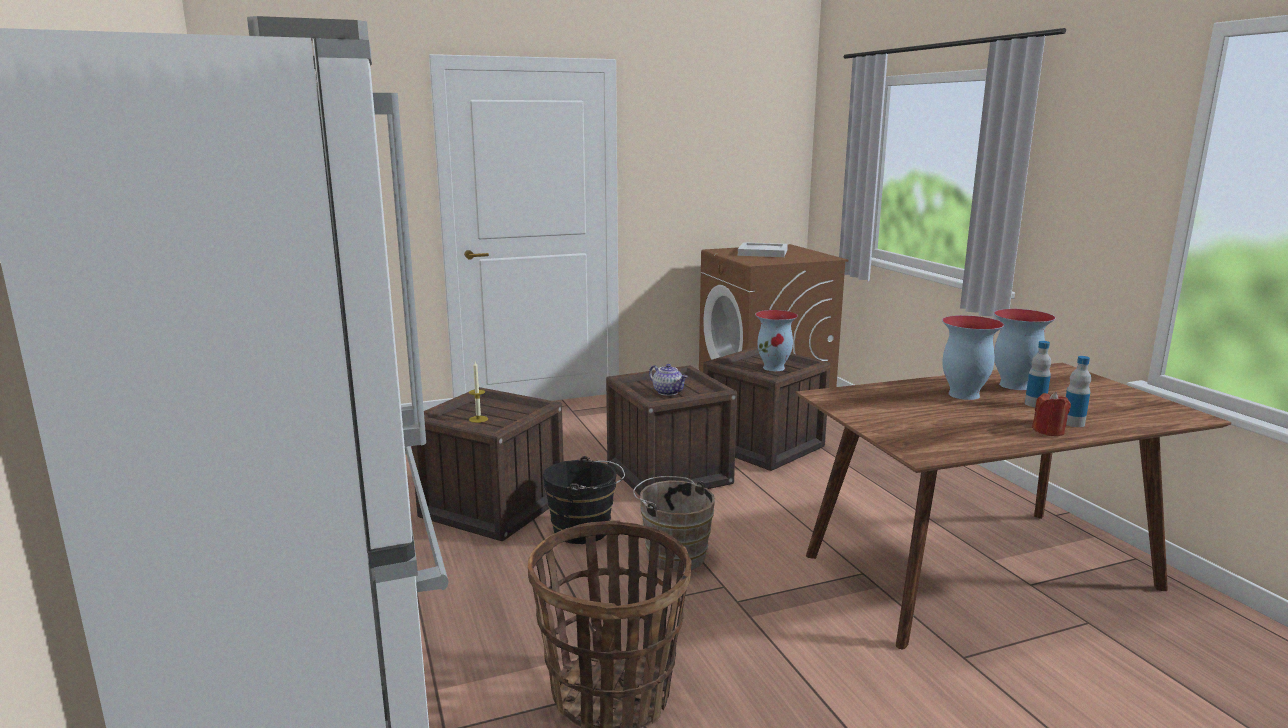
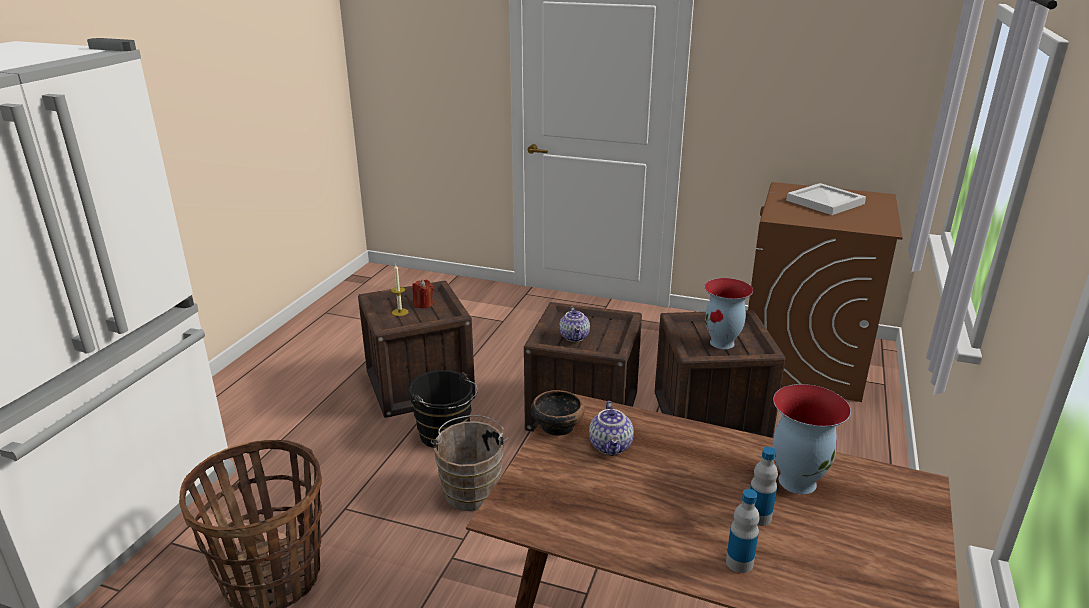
camera: 40 degrees right, 10 degrees up
vase [942,315,1004,400] -> none
red candle [1032,392,1071,436] -> red candle moved to [412,280,433,308]
none -> bowl [531,390,585,436]
none -> teapot [589,401,634,456]

